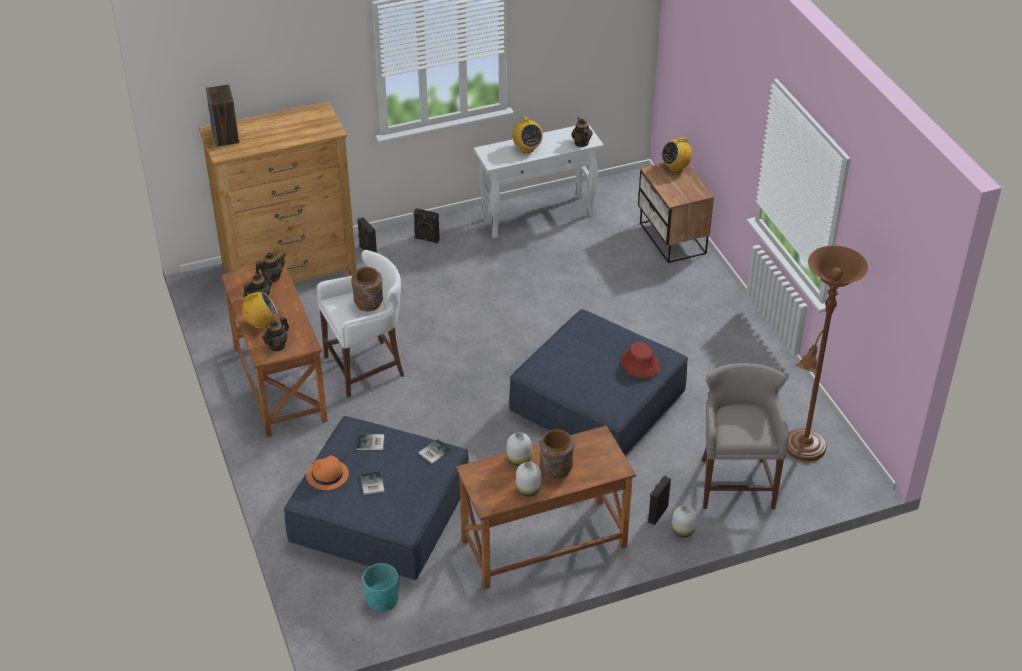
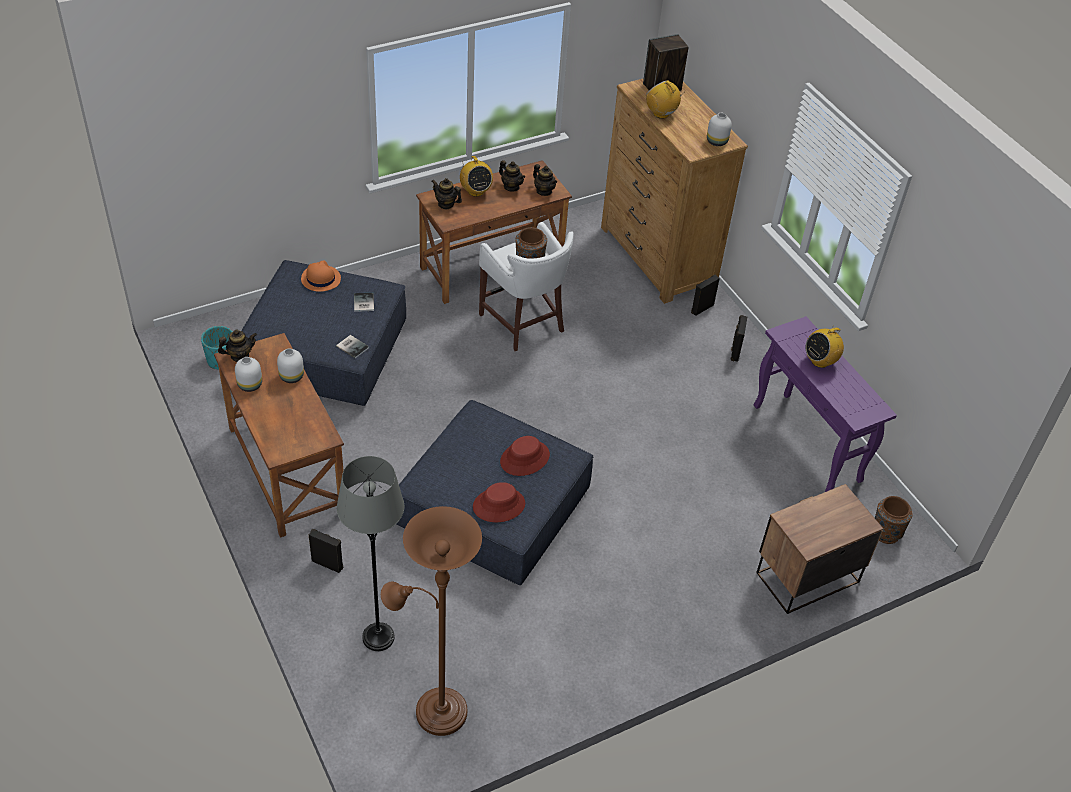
camera: 80 degrees right, 5 degrees up
book [361,471,385,495] -> none
white console table [474,124,604,238] -> purple console table [754,316,897,492]
brown vase [539,429,574,479] -> brown vase moved to [875,496,913,544]
teapot [571,117,593,147] -> teapot moved to [218,329,257,362]
radio [661,136,692,172] -> radio moved to [646,80,685,119]
white vase [672,505,697,537] -> white vase moved to [707,113,732,146]
grey stool [702,363,789,509] -> grey floor lamp [337,456,404,651]
none -> red hat [500,436,550,476]

